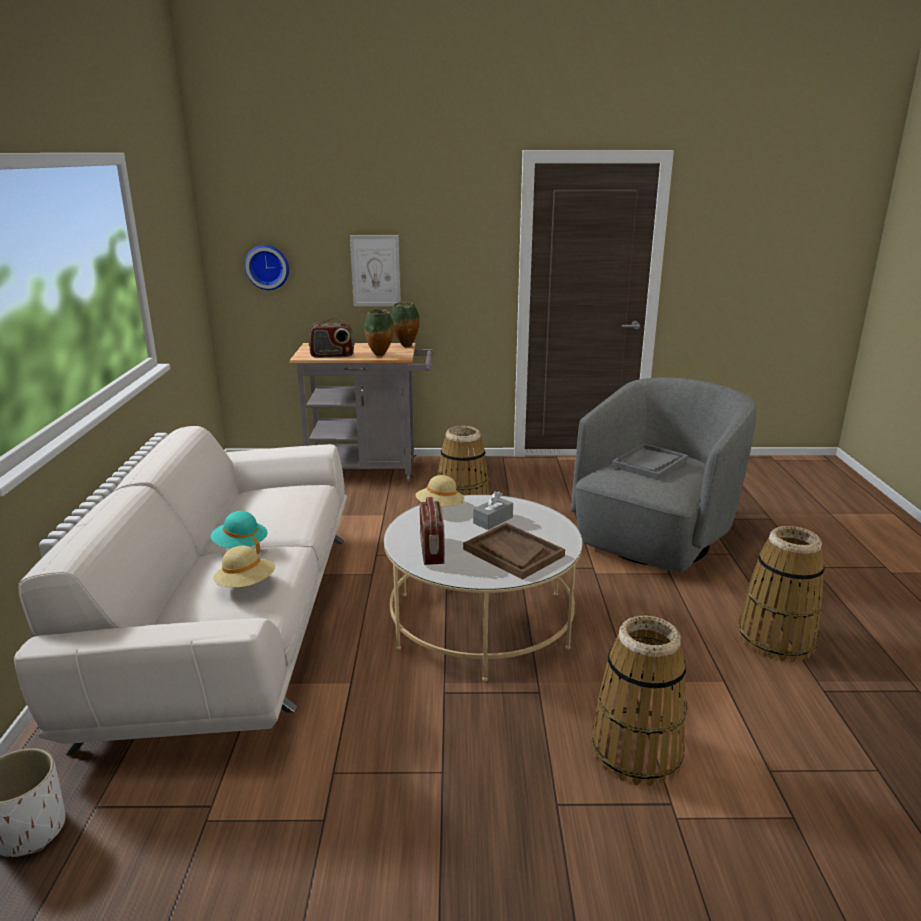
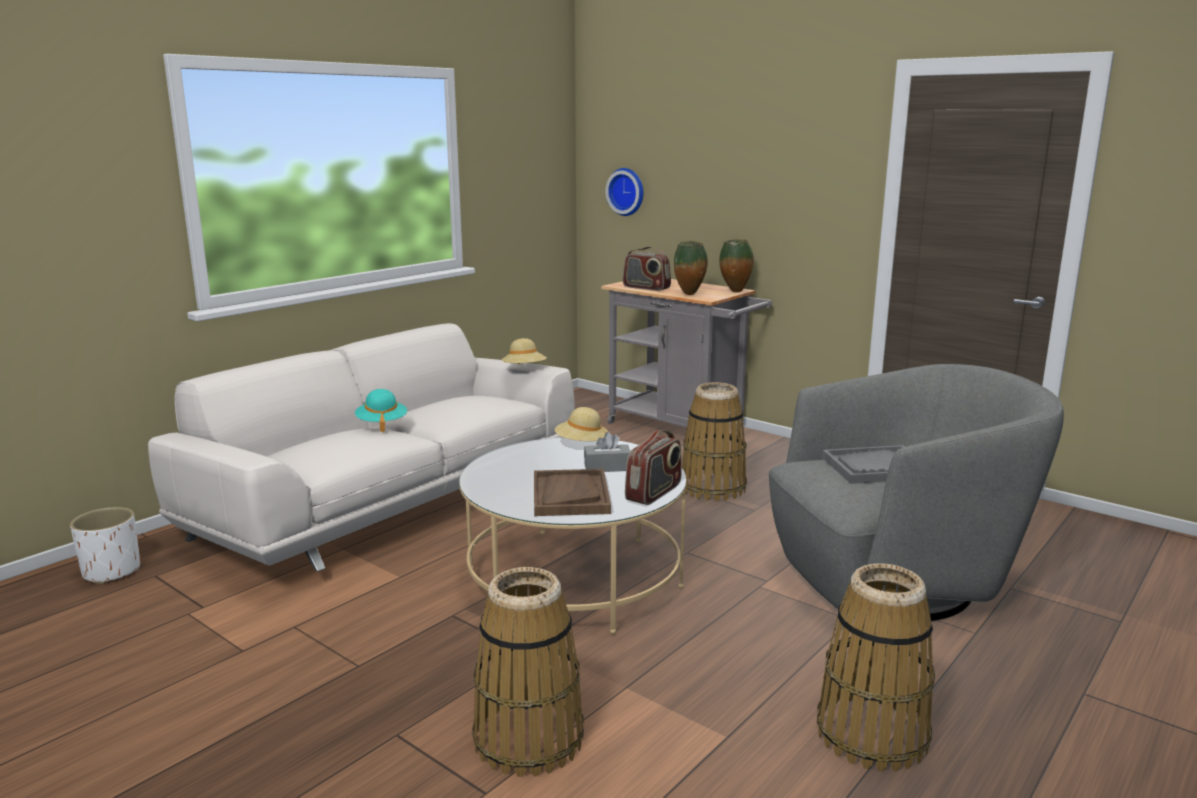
camera: 40 degrees right, 5 degrees down
beige hat [213,545,275,588] -> beige hat moved to [501,338,547,364]
picture [350,235,401,306] -> none
radio [420,497,445,565] -> radio moved to [625,430,682,505]

